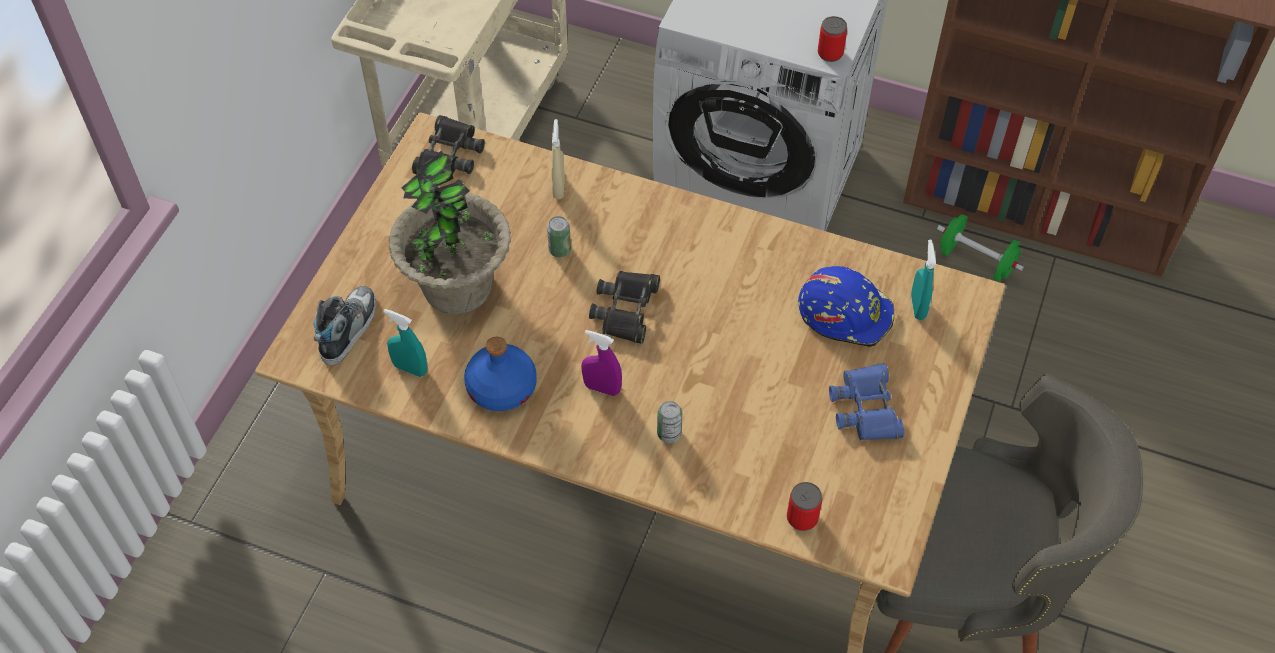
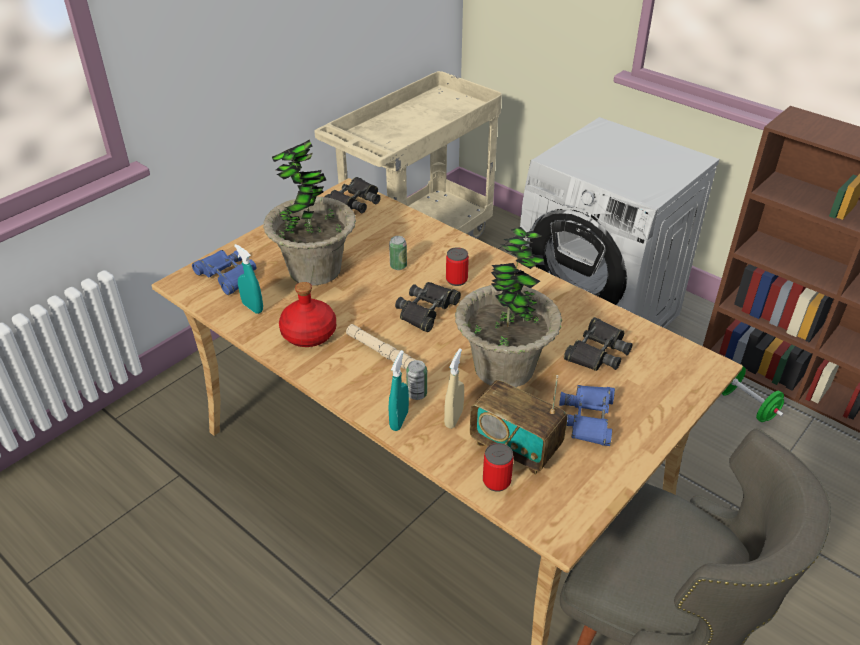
camera: 20 degrees right, 15 degrees down
shoe [314,286,376,365] -> blue binoculars [192,250,256,295]
blue bottle [464,337,537,411] -> red bottle [279,282,336,347]
beige spray bottle [552,119,565,199] -> beige spray bottle moved to [444,348,464,429]
purple spray bottle [581,330,622,396] -> beige flashlight [346,324,416,369]
blue hard hat [798,266,894,347] -> black binoculars [564,317,633,371]
can [818,16,847,62] -> can moved to [446,247,469,286]
turquoise spray bottle [911,239,936,320] -> turquoise spray bottle moved to [389,350,409,431]
none -> potted plant [455,227,562,387]
none -> radio [470,375,568,475]

